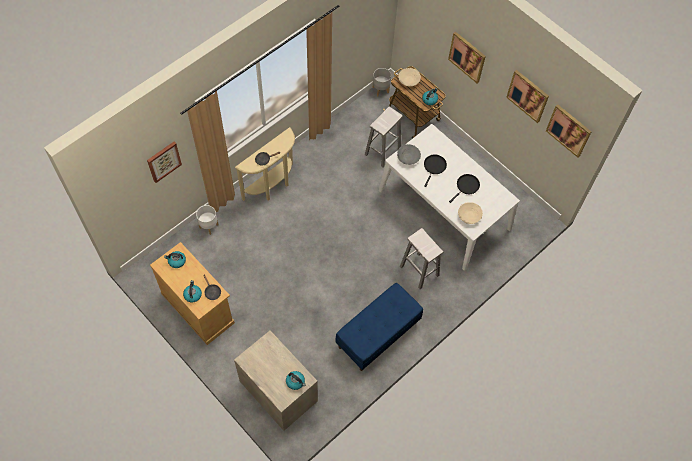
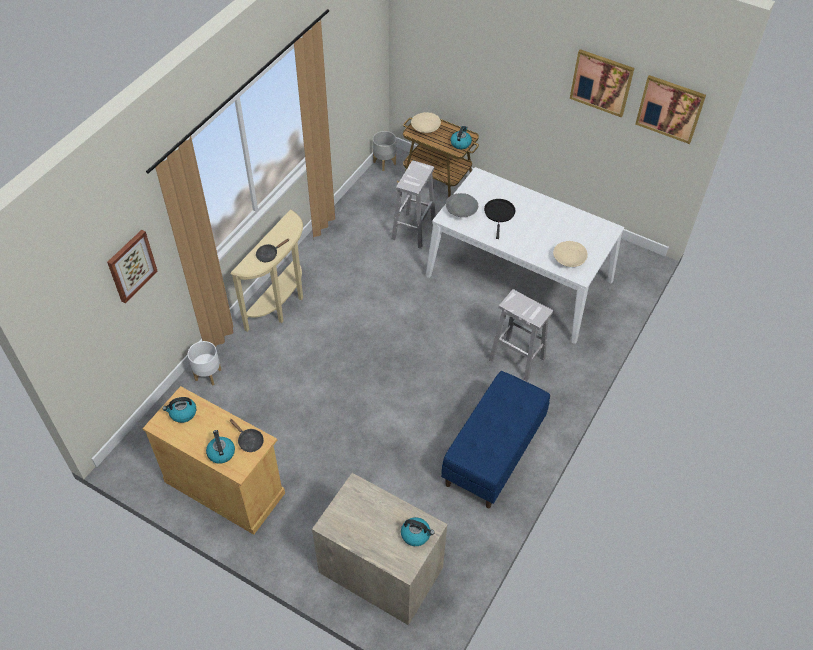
camera: 15 degrees left, 10 degrees down
picture [448,32,486,83] -> none
black frying pan [449,174,480,203] -> none

